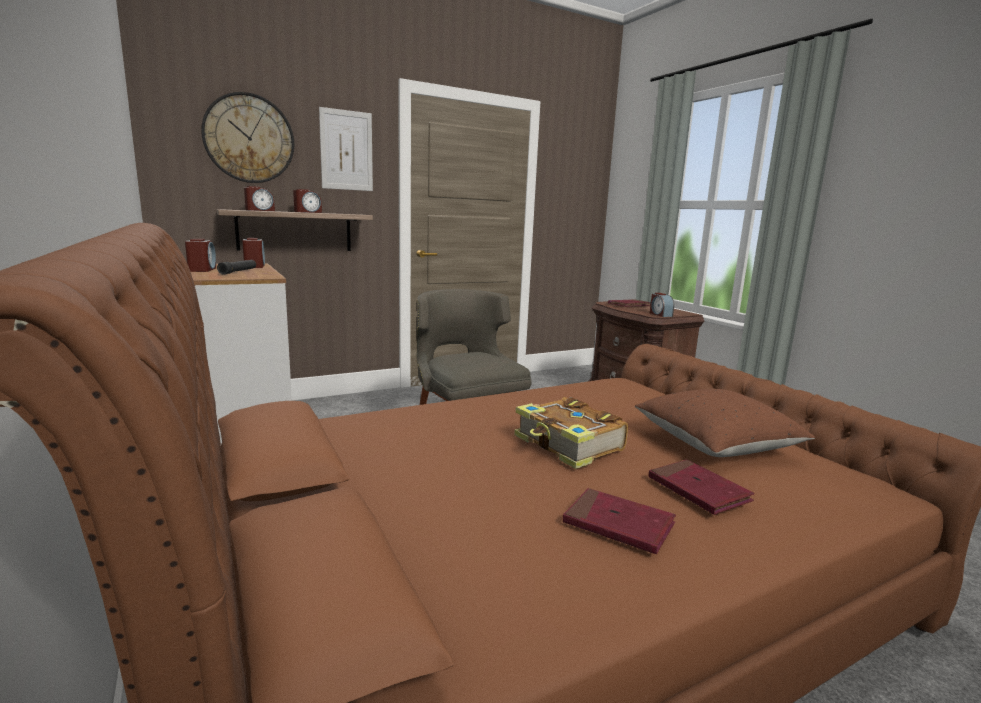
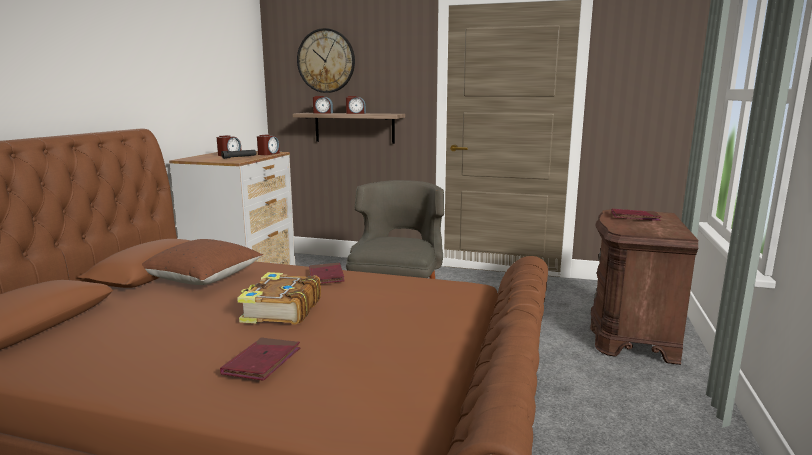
camera: 45 degrees right, 0 degrees up
picture [319,107,373,191] -> none
red book [563,488,676,554] -> red book moved to [309,263,345,284]
brown pillow [635,389,815,457] -> brown pillow moved to [142,239,263,285]
alarm clock [650,293,674,317] -> none

